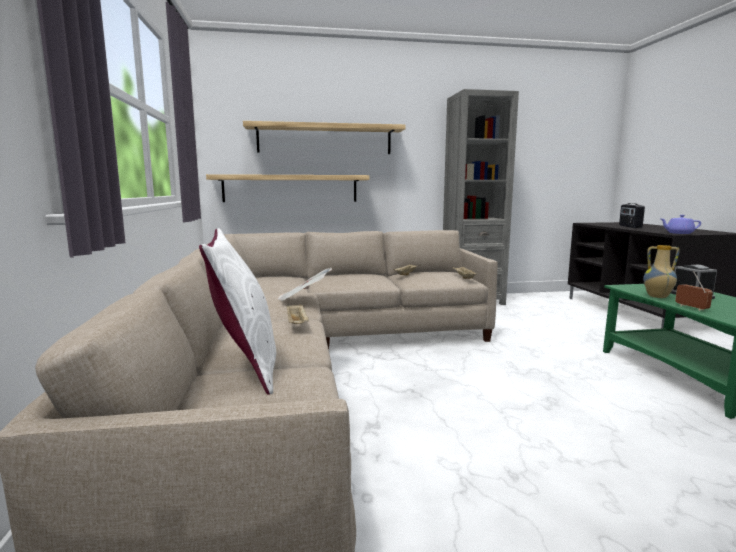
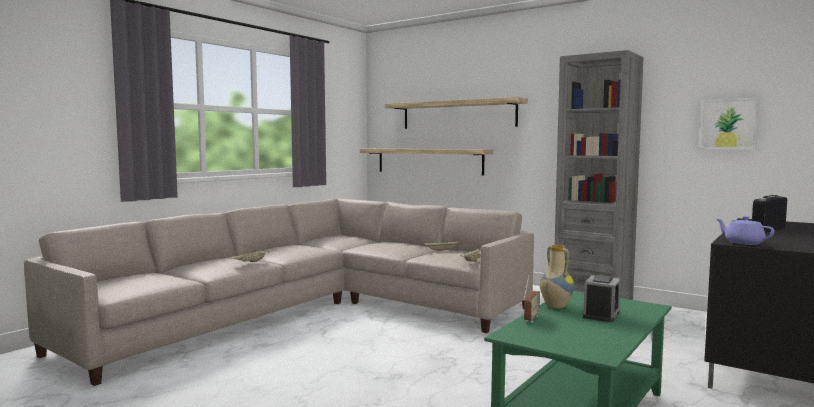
camera: 45 degrees right, 5 degrees down
white pillow [199,228,276,395] -> none
newspaper [278,268,332,301] -> none
none -> picture [700,98,759,149]

